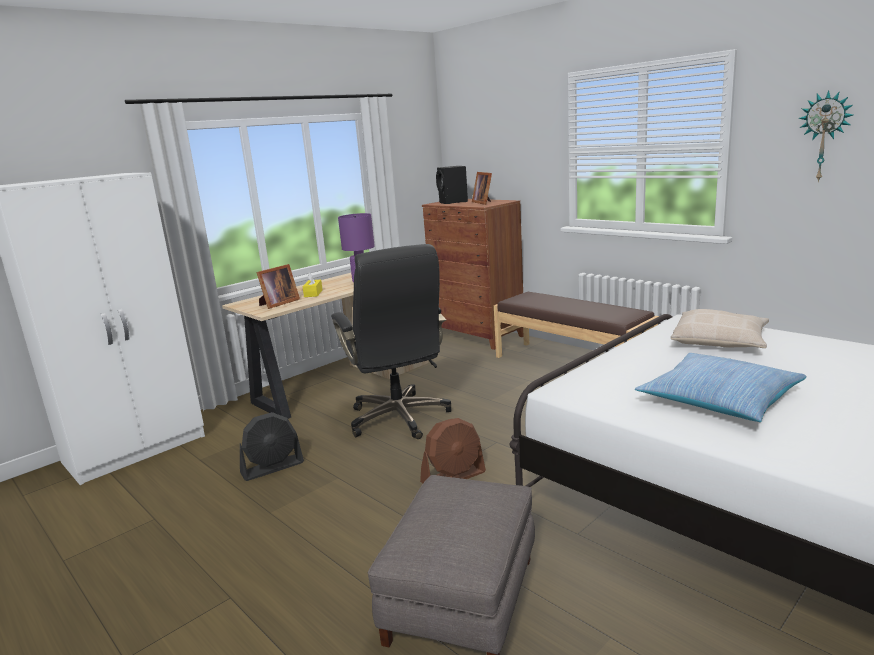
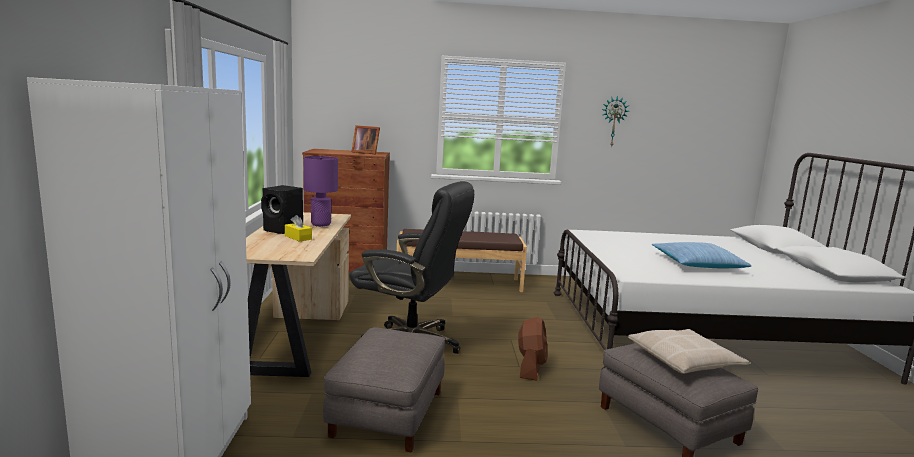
camera: 50 degrees left, 5 degrees down
black fan [240,412,304,481] -> grey ottoman [323,327,445,452]
picture frame [256,264,300,309] -> none
black speaker [436,166,468,204] -> black speaker moved to [261,185,303,234]
beige pillow [671,309,769,348] -> beige pillow moved to [628,329,749,374]

